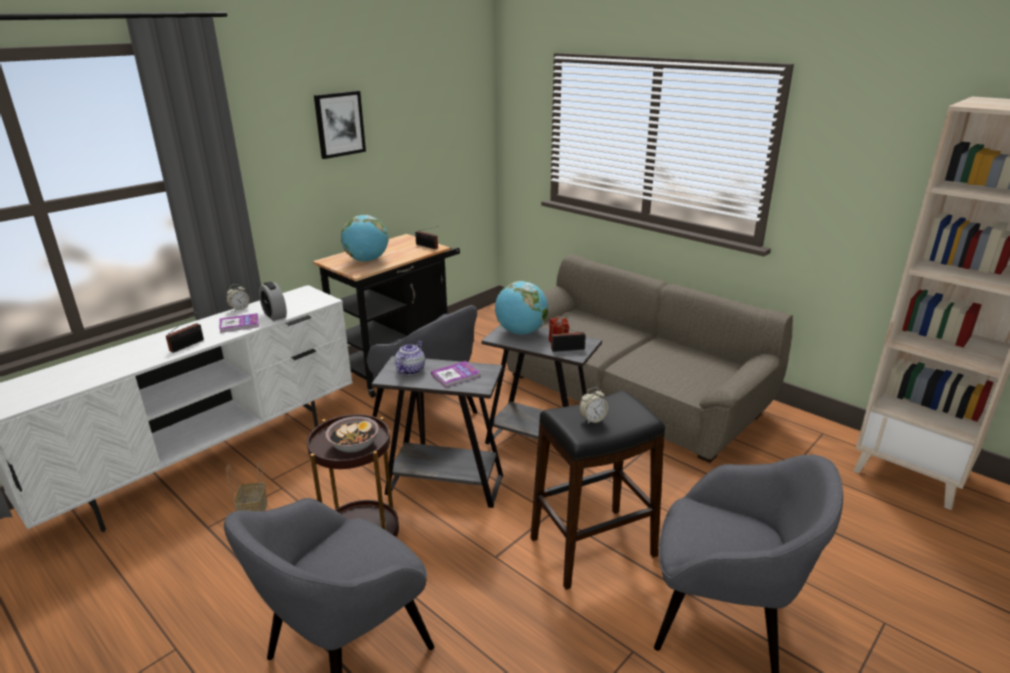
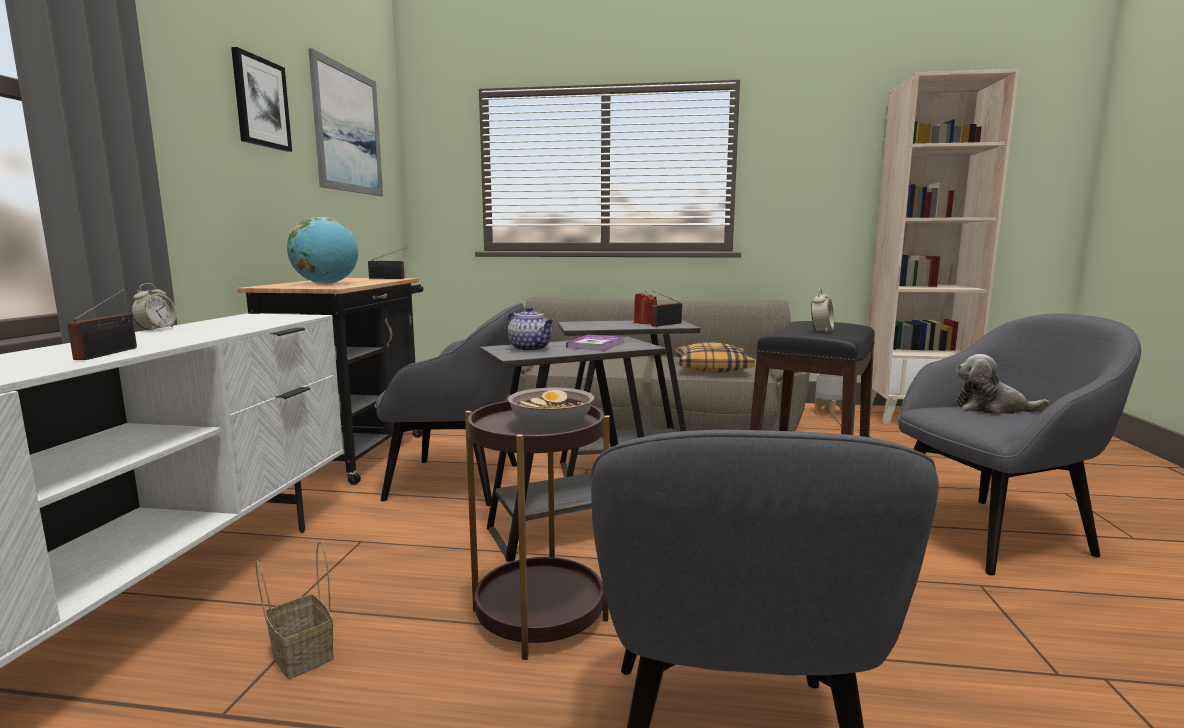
camera: 35 degrees left, 15 degrees down
book [219,313,259,333] -> none
alarm clock [259,282,287,321] -> none
teapot [395,341,425,375] -> teapot turned 150 degrees clockwise [507,306,553,351]
globe [495,281,548,334] -> none
none -> picture [308,48,383,196]
none -> pillow [675,342,755,373]
none -> grey planter [814,374,843,418]
none -> plush toy [956,354,1050,415]

